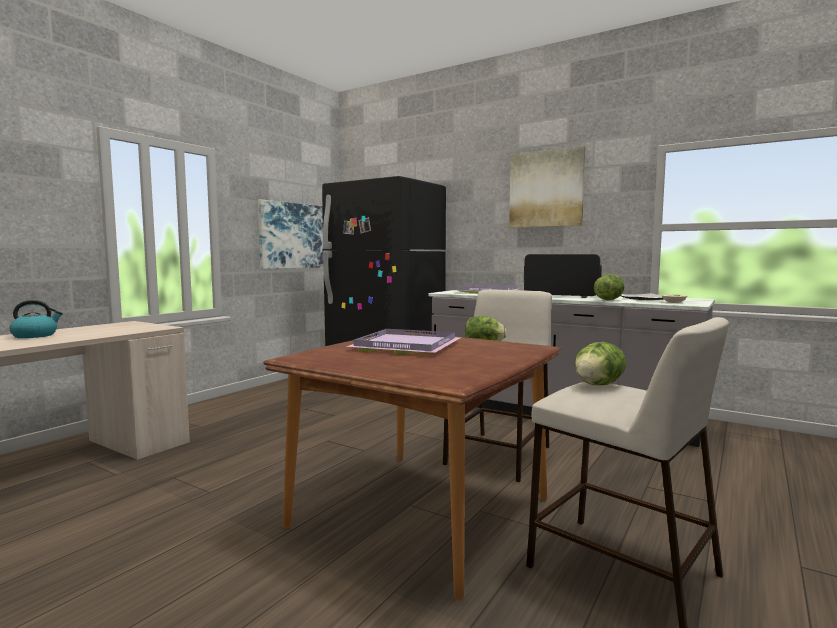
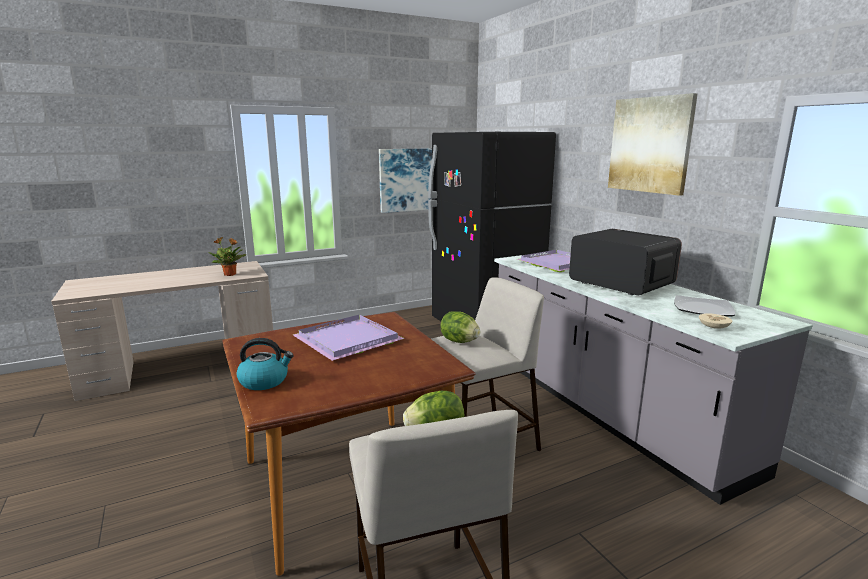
camera: 30 degrees right, 10 degrees up
kettle [9,300,63,338] -> kettle moved to [236,338,294,390]
lettuce [594,274,624,300] -> none
none -> potted plant [208,237,246,276]

